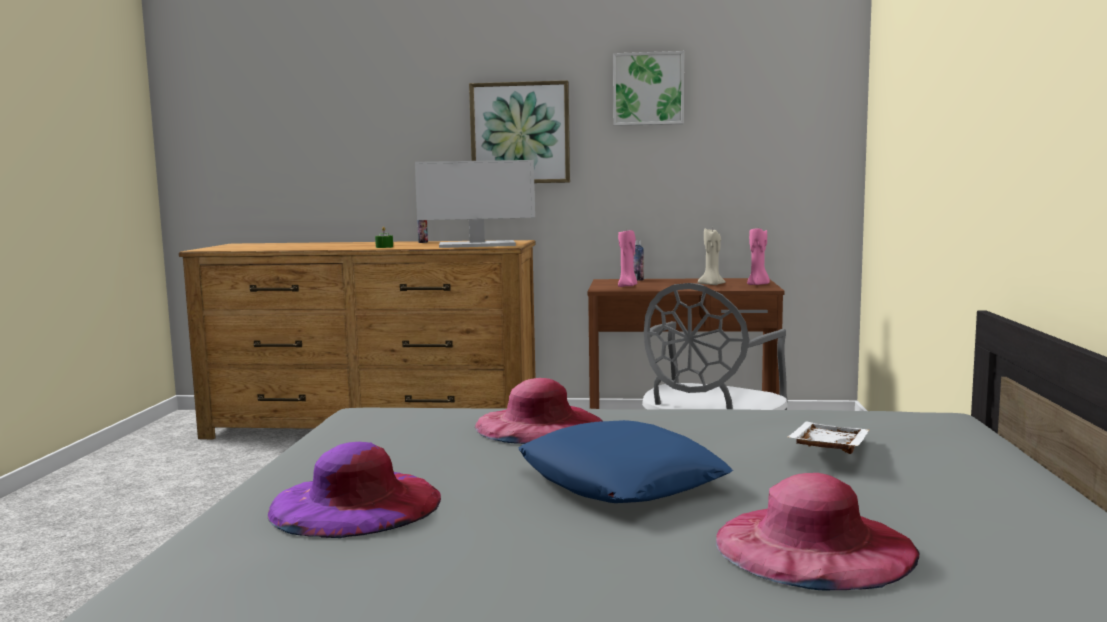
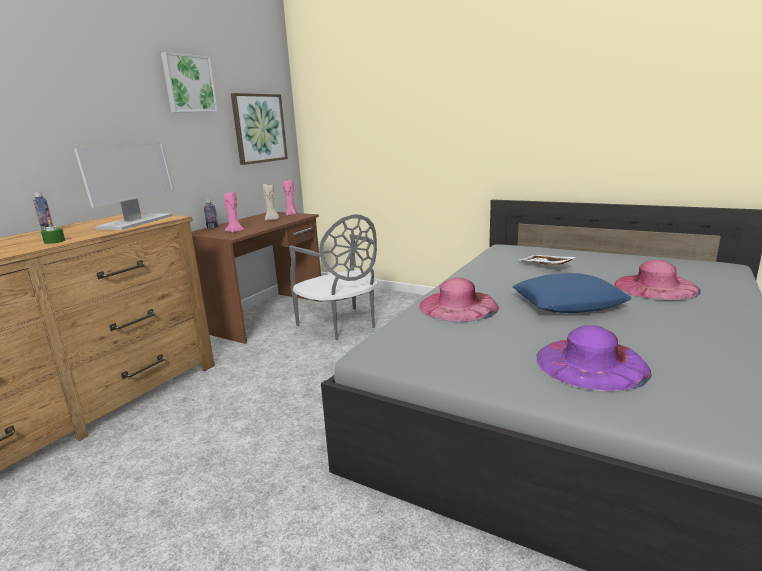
camera: 65 degrees left, 10 degrees up
picture [469,80,570,183] -> picture moved to [231,93,288,165]

